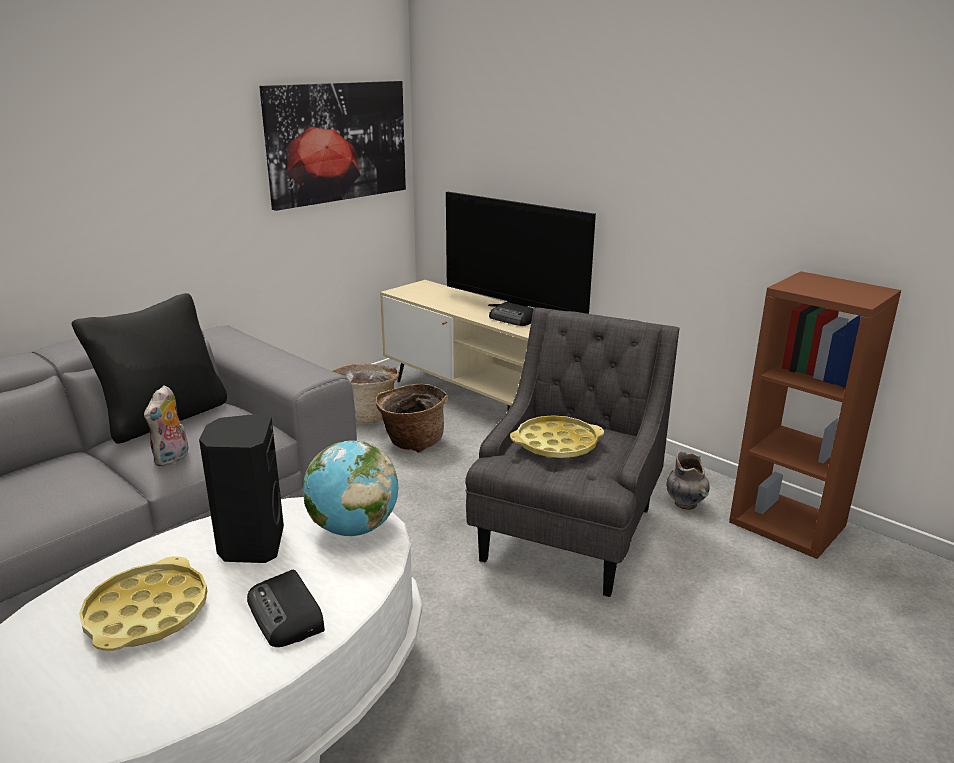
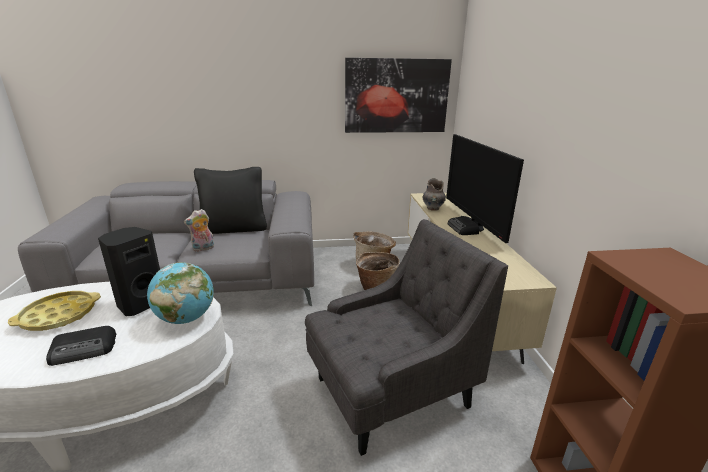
camera: 40 degrees right, 0 degrees up
radio [247,569,325,647] -> radio turned 120 degrees counterclockwise [46,326,116,366]
yellow tray [510,415,604,458] -> none
grey vase [666,451,710,510] -> grey vase moved to [423,178,446,211]

